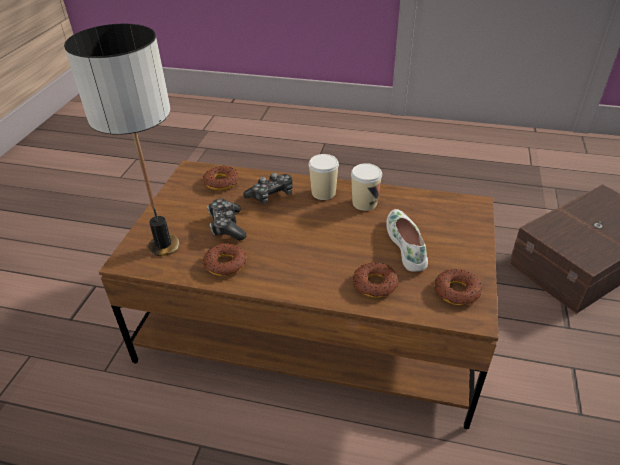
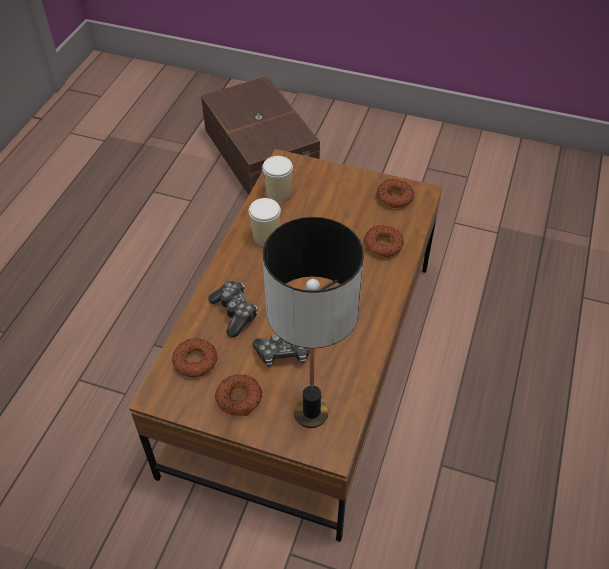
camera: 85 degrees left, 10 degrees up
donut [203,243,246,276] -> donut moved to [215,374,263,416]
cup [309,154,339,200] -> cup moved to [262,156,293,202]
white shoe [386,209,428,272] -> none

